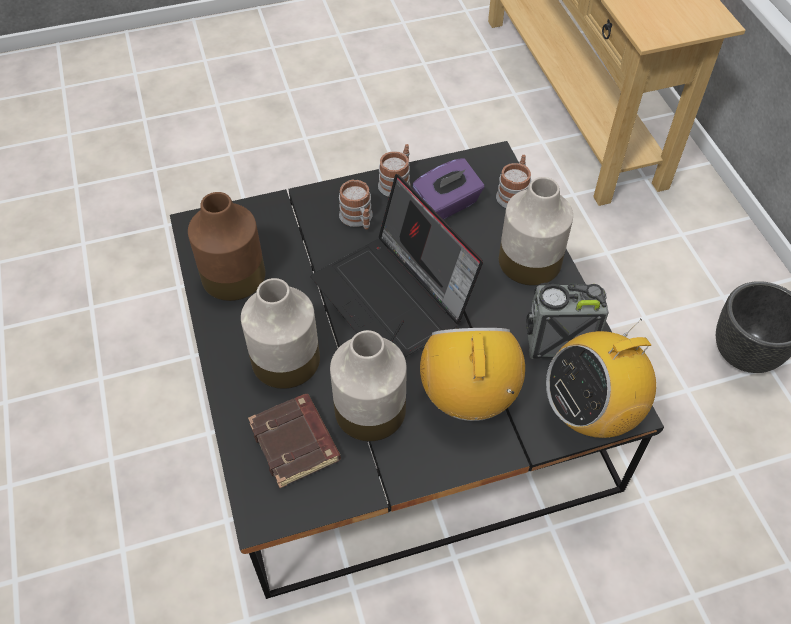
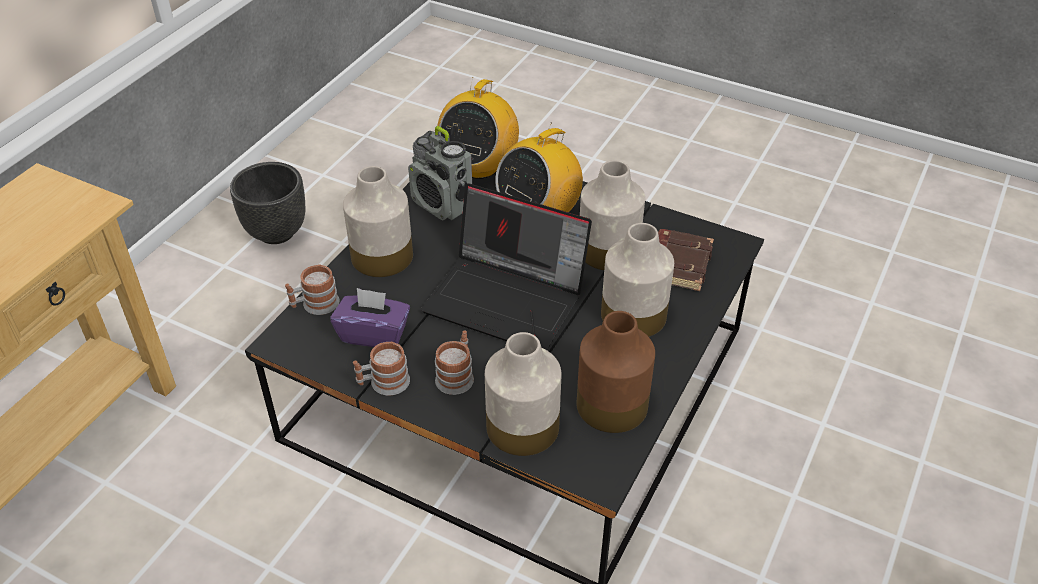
camera: 135 degrees left, 10 degrees down
laptop [310,174,483,357] -> laptop turned 105 degrees clockwise [421,183,592,350]
radio [546,319,656,438] -> radio turned 90 degrees clockwise [438,77,519,179]
none -> beige vase [485,332,561,456]

